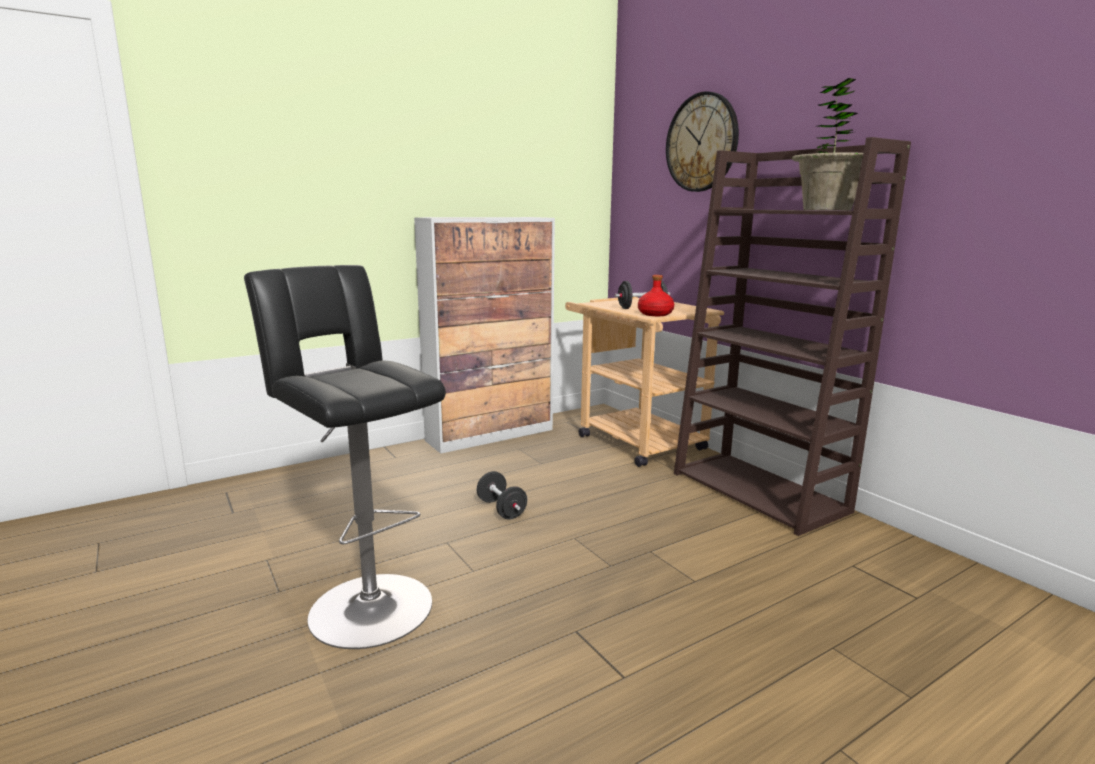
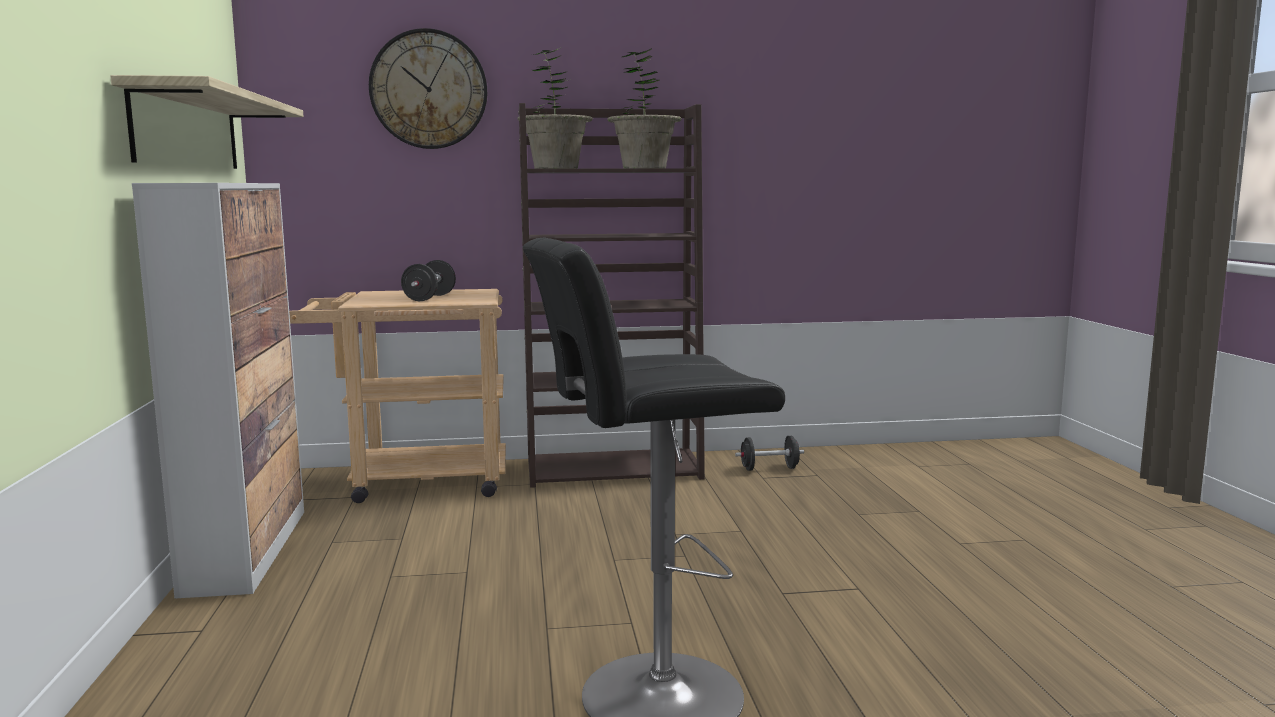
camera: 65 degrees left, 5 degrees down
black dumbbell [477,471,527,520] -> black dumbbell moved to [735,436,804,471]
red bottle [638,275,674,316] -> none
none -> shelf [110,75,303,169]
none -> potted plant [518,48,593,169]

